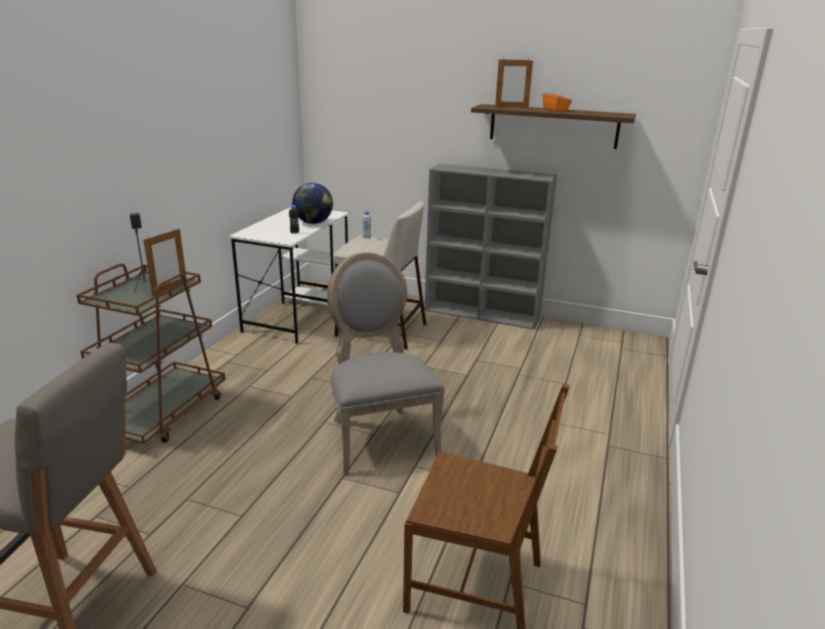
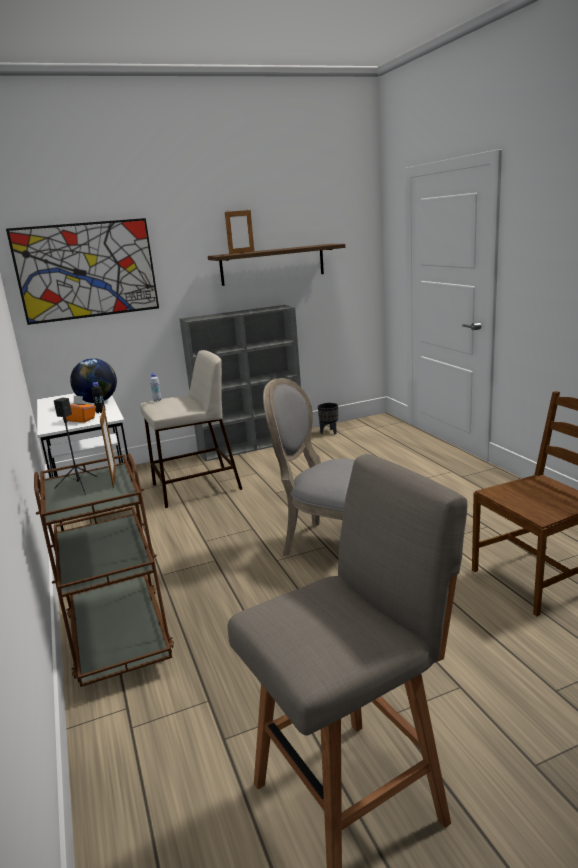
camera: 40 degrees left, 5 degrees down
orange tissue box [542,87,572,112] -> orange tissue box moved to [66,396,96,423]
none -> picture [6,218,159,325]
none -> black planter [318,403,338,434]

